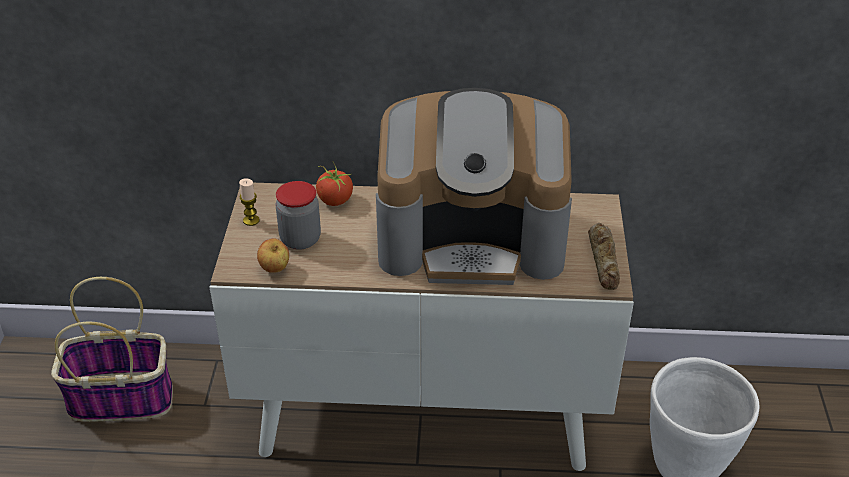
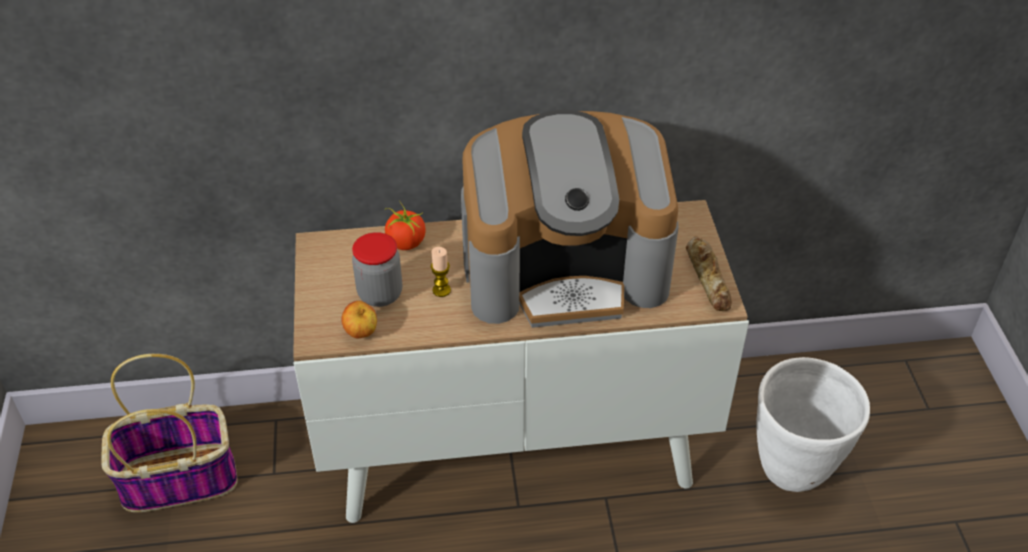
camera: 10 degrees left, 5 degrees up
candle [239,178,260,226] -> candle moved to [431,247,451,297]

